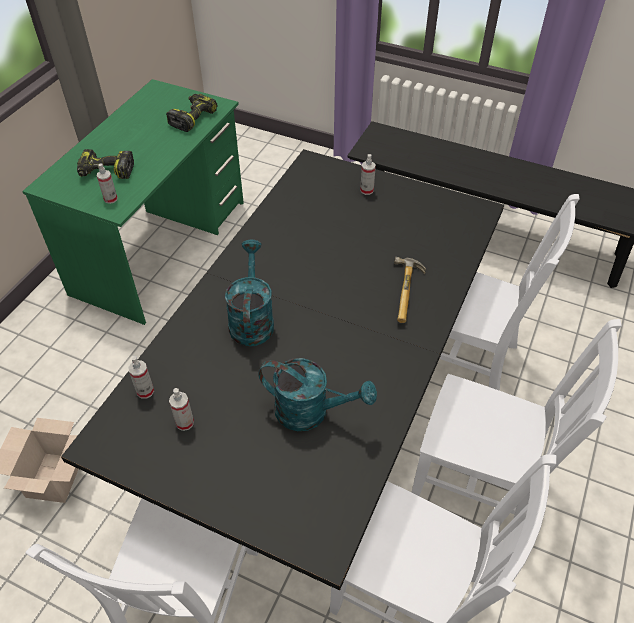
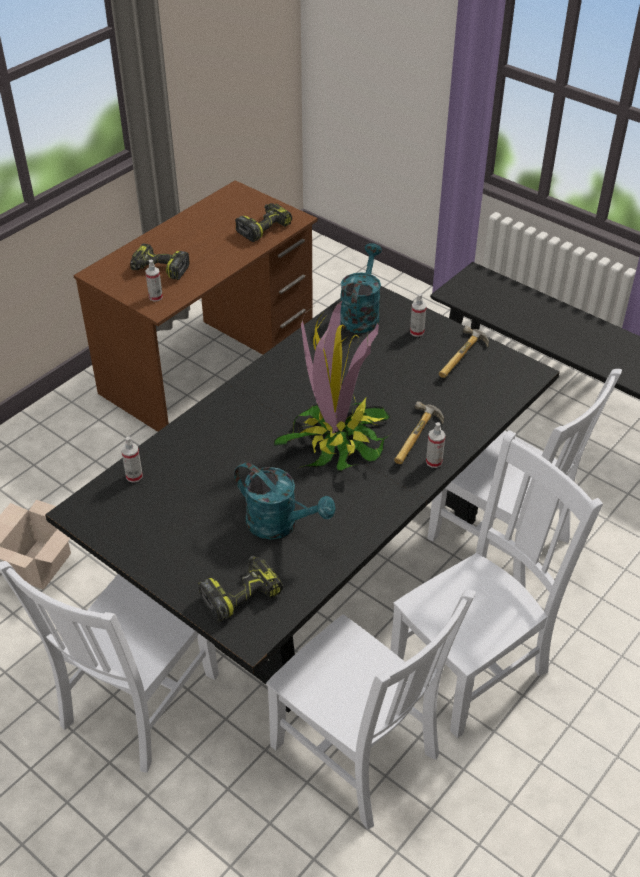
camera: 15 degrees right, 5 degrees down
green desk [22,79,244,325] -> brown desk [73,180,318,432]
spray bottle [169,388,194,431] -> spray bottle moved to [426,422,445,468]
turquoise watering can [225,240,274,347] -> turquoise watering can moved to [340,243,382,333]
white chair [412,319,622,518] -> white chair turned 75 degrees counterclockwise [390,430,603,738]
none -> power drill [198,556,283,622]
none -> potted plant [274,300,391,471]
none -> hammer [439,326,489,378]

